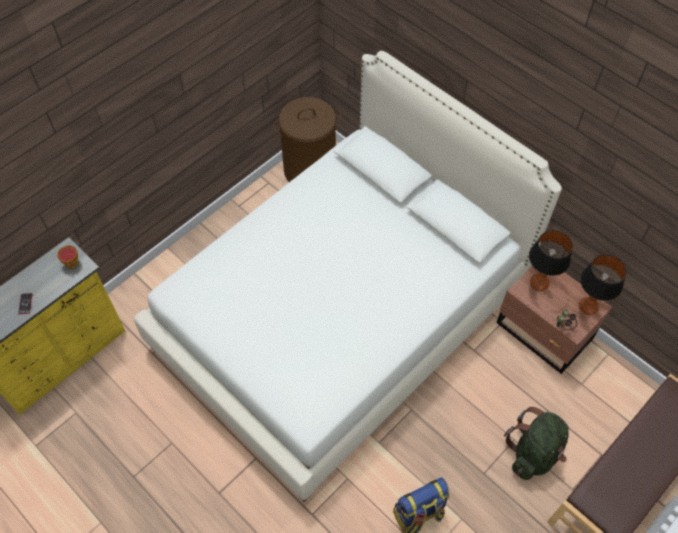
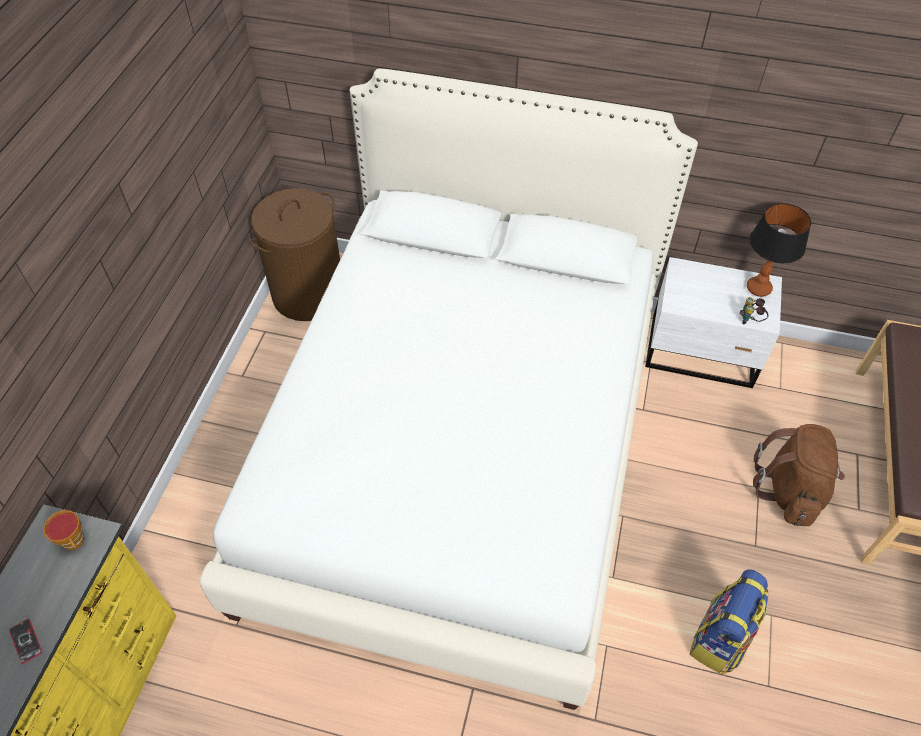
camera: 30 degrees left, 5 degrees down
brown nightstand [497,266,612,374] -> white nightstand [645,257,782,388]
green backpack [504,407,569,480] -> brown backpack [753,424,845,526]
table lamp [529,230,573,291] -> none

